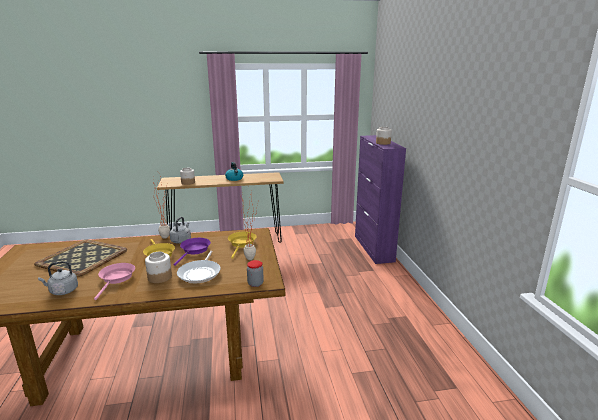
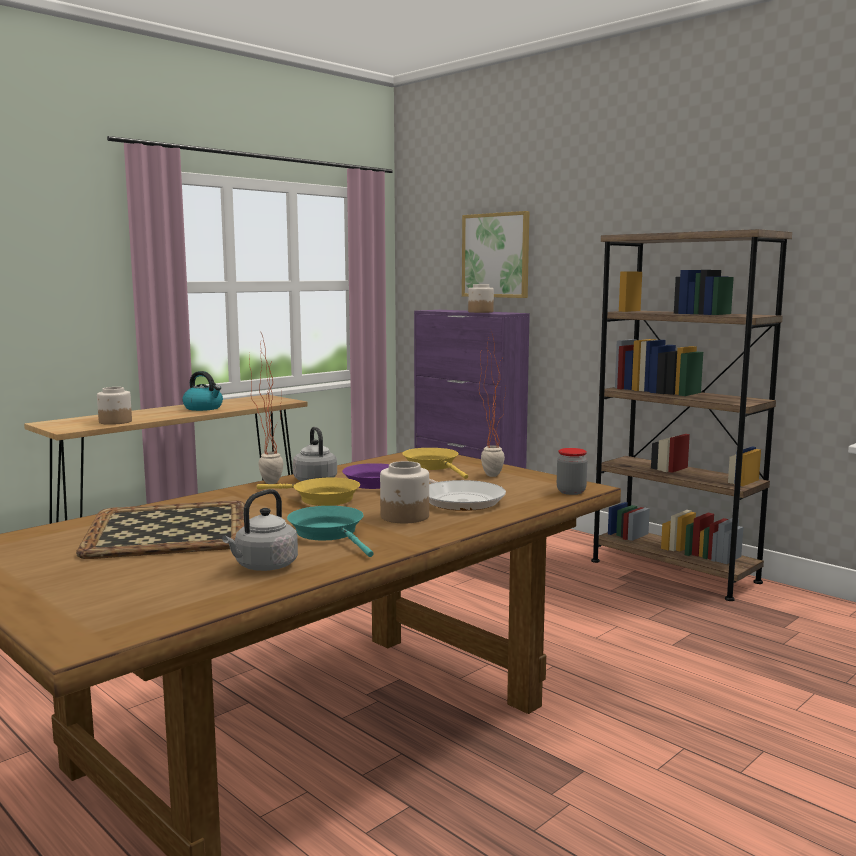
camera: 35 degrees left, 10 degrees down
pink frying pan [94,263,135,300] -> turquoise frying pan [287,506,373,557]
none -> picture [462,211,529,298]
none -> brown bookcase [591,229,792,601]

